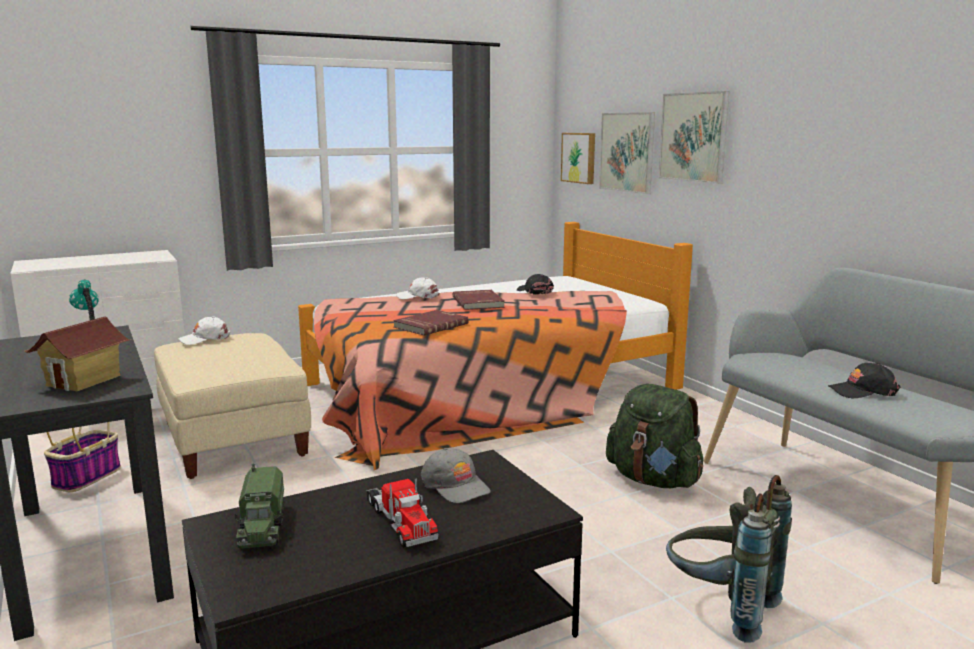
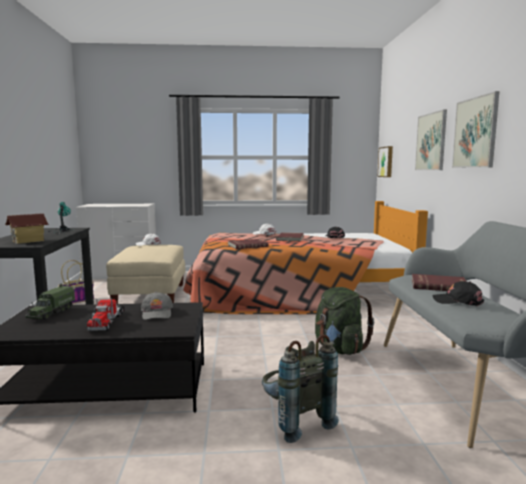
camera: 25 degrees right, 5 degrees down
picture [599,112,655,194] -> picture moved to [452,91,499,168]
none -> red book [412,274,467,291]

